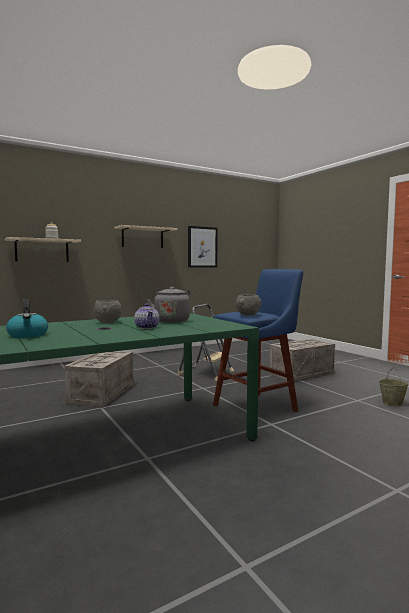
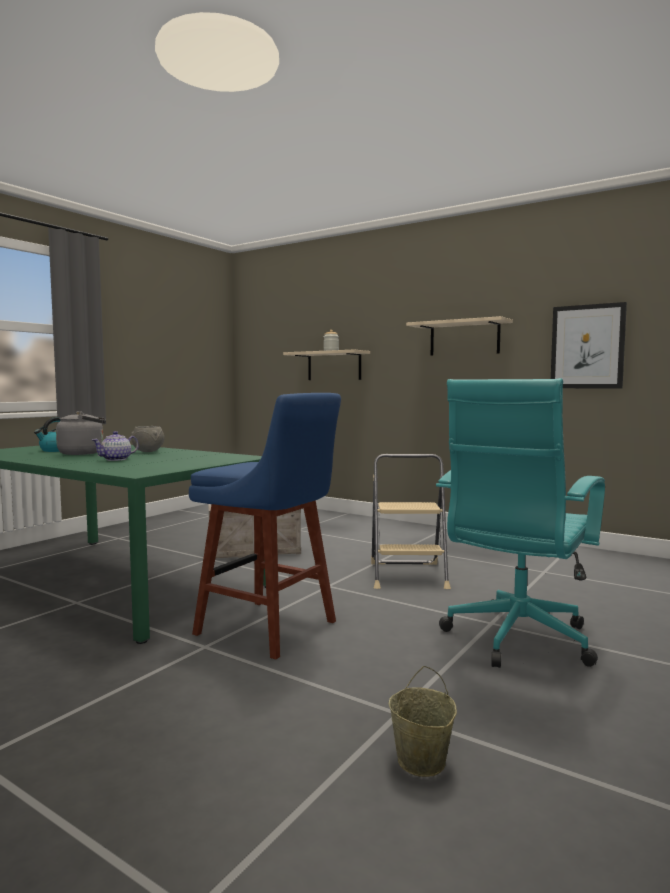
camera: 65 degrees right, 0 degrees up
grey kettle [147,287,190,323] -> grey kettle moved to [56,411,106,455]
grey bowl [236,295,261,316] -> none
crate [269,339,335,382] -> turquoise office chair [436,378,605,668]

